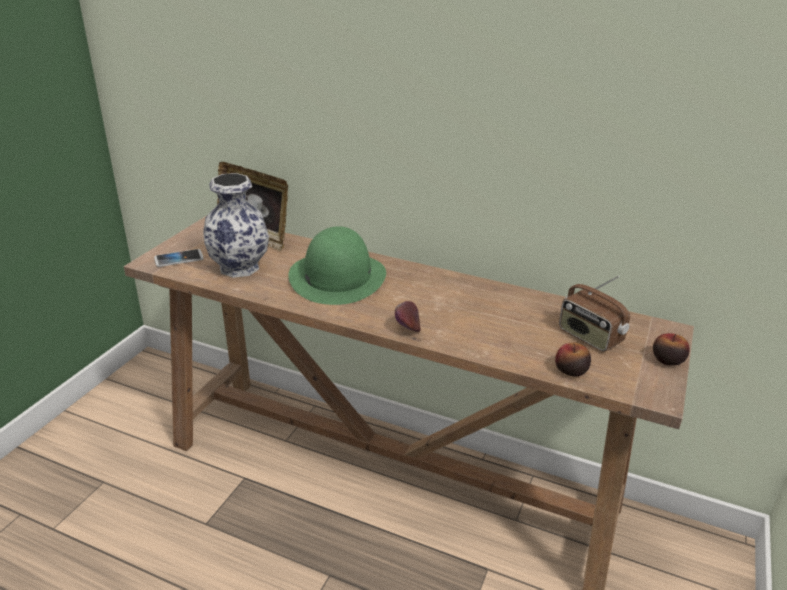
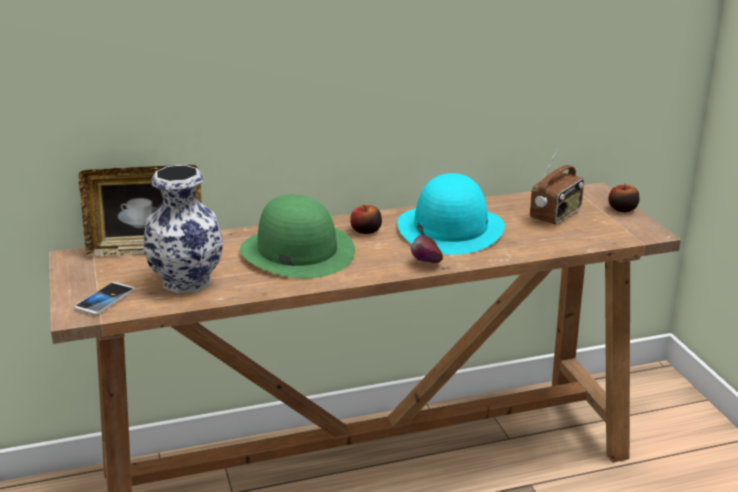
camera: 40 degrees left, 5 degrees down
apple [555,342,591,377] -> apple moved to [350,205,382,234]
radio [559,276,630,352] -> radio turned 60 degrees counterclockwise [530,147,584,224]
none -> turquoise hat [398,173,505,254]

